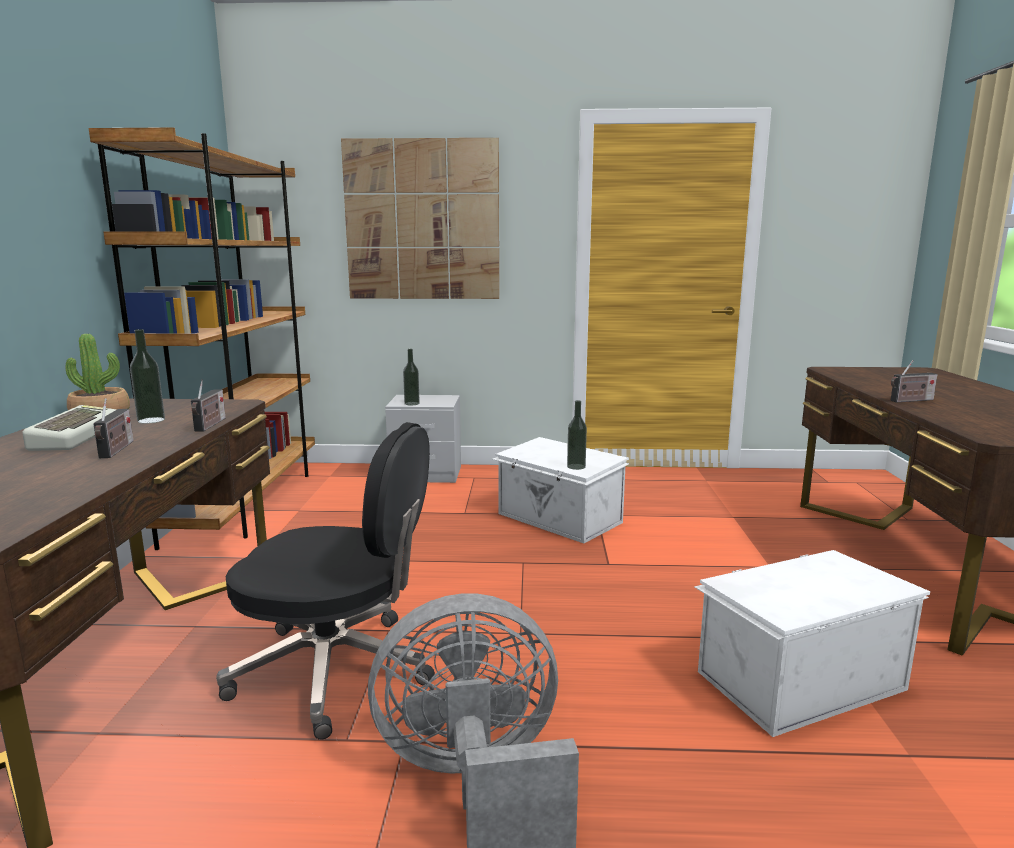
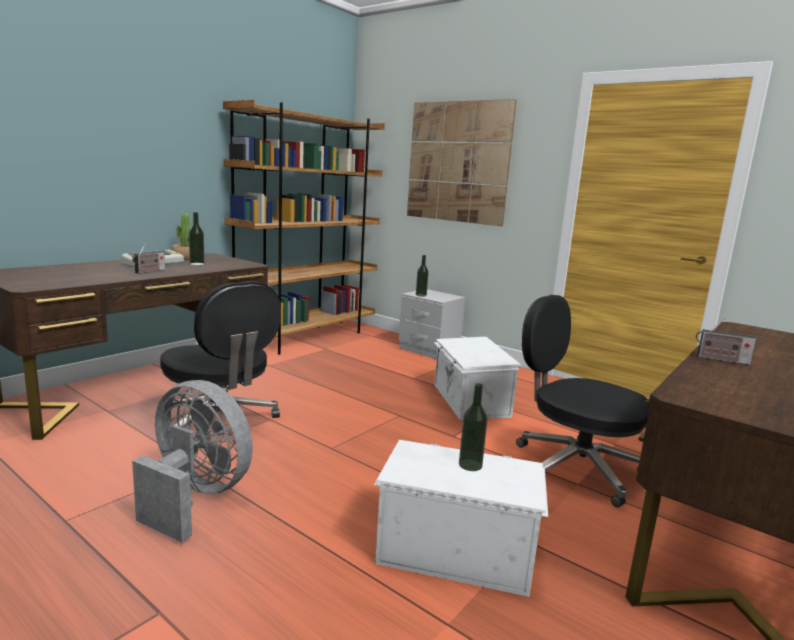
camera: 35 degrees right, 0 degrees up
radio [191,379,226,431] -> none
bottle [567,400,587,470] -> bottle moved to [459,383,488,471]
none -> black office chair [516,295,650,507]

